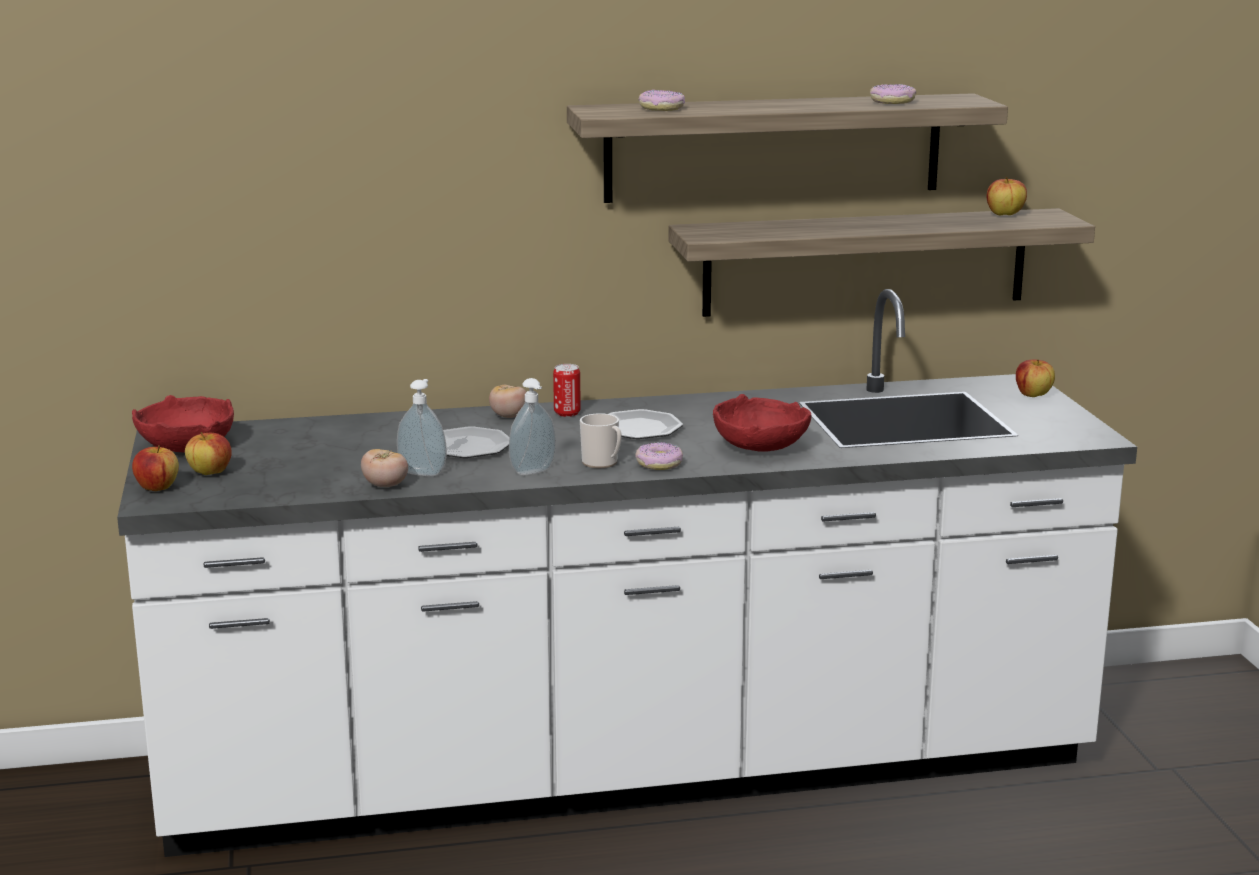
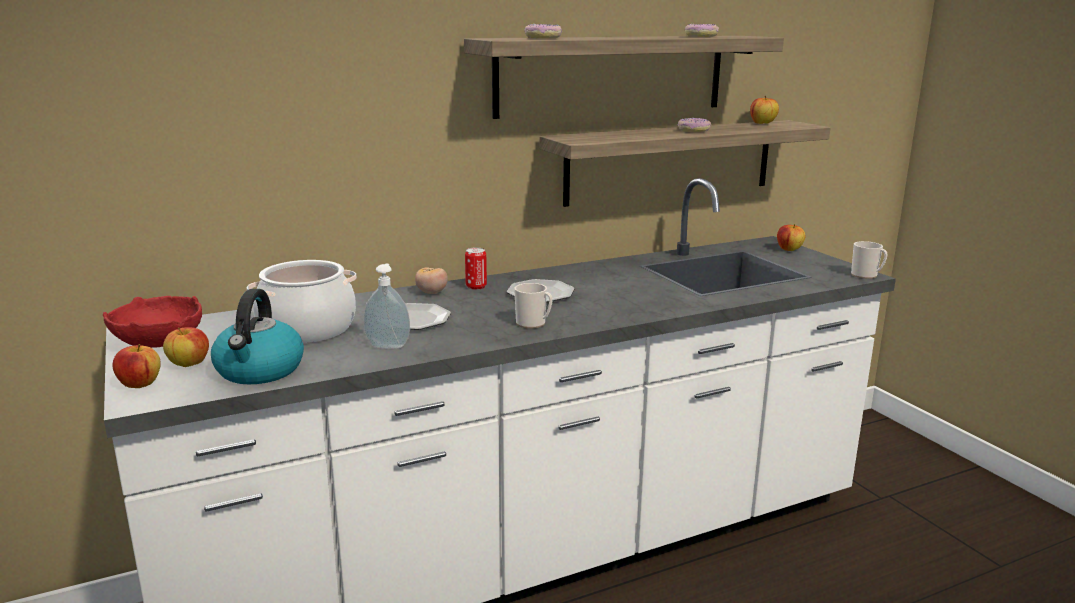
camera: 15 degrees left, 0 degrees up
tomato [361,449,408,487] -> none
soap dispenser [509,378,556,475] -> none
donut [635,442,683,470] -> donut moved to [678,118,711,132]
red bowl [713,394,811,451] -> none
none -> kettle [211,289,304,384]
none -> cooking pot [247,260,356,343]
none -> mug [851,241,888,279]

